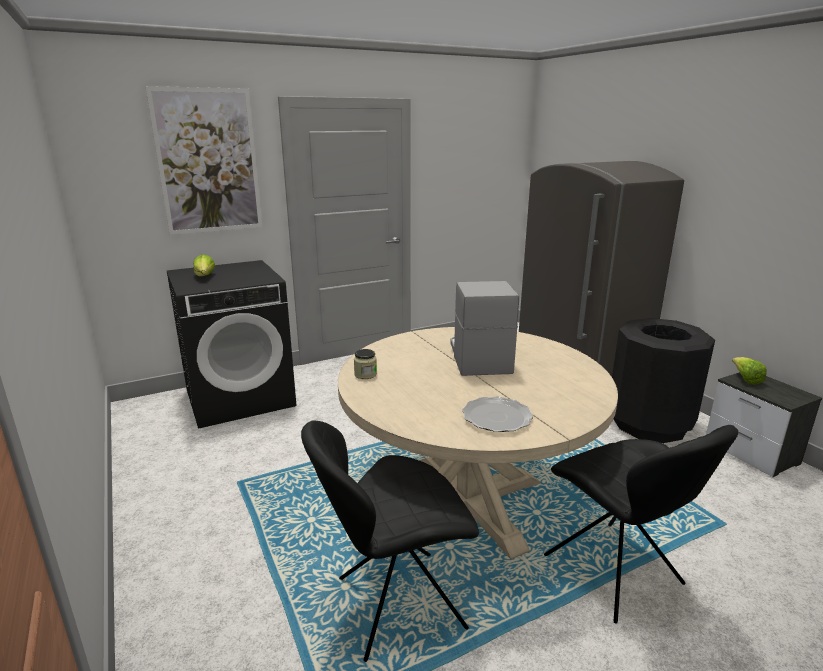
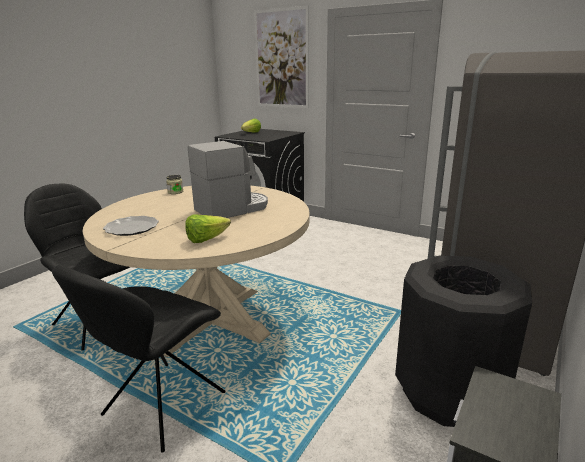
camera: 60 degrees right, 0 degrees up
lettuce [732,357,767,385] -> lettuce moved to [185,215,231,243]

